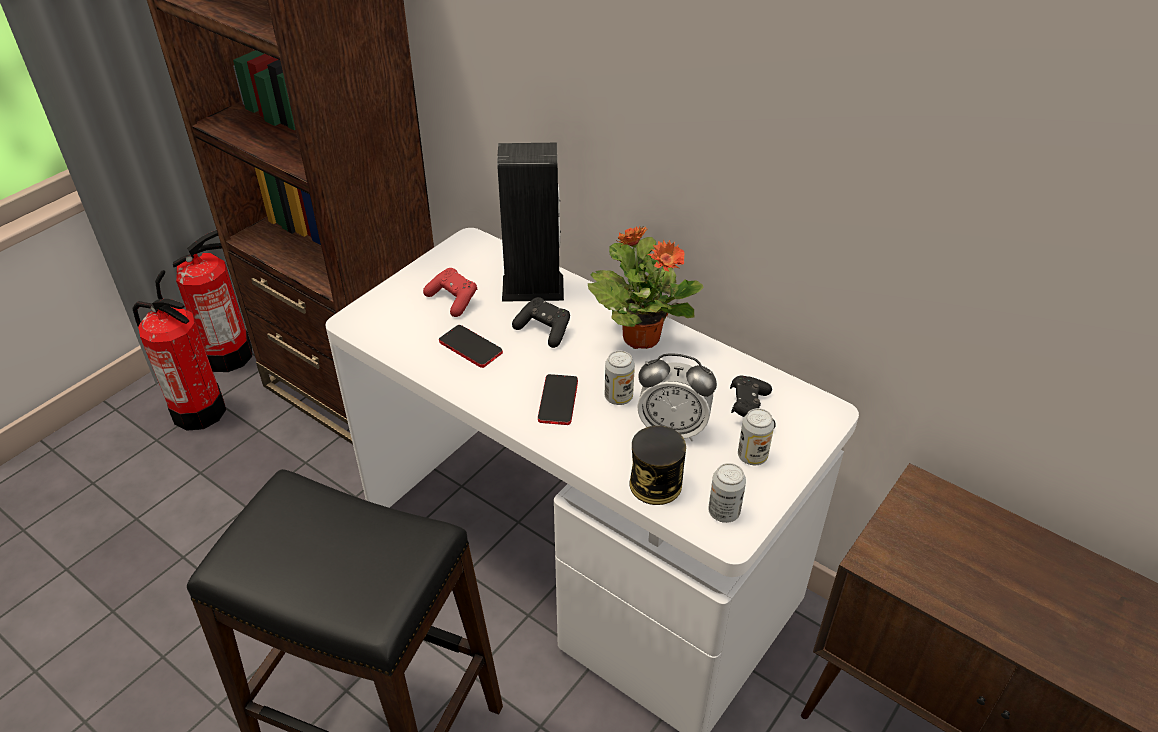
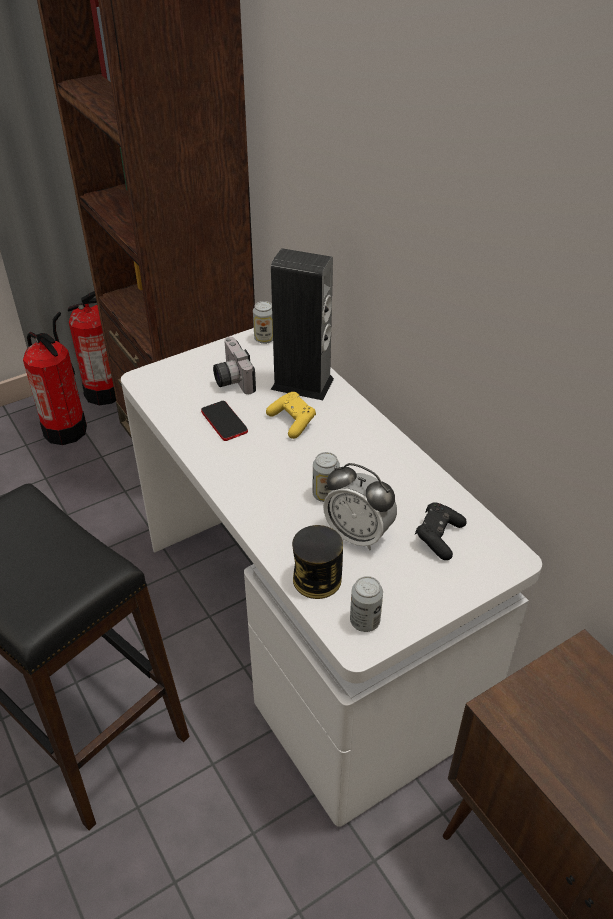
camera: 20 degrees right, 0 degrees up
red game controller [423,268,478,317] -> camera [213,337,256,394]
black game controller [512,297,570,348] -> yellow game controller [266,392,316,439]
phone [538,374,578,425] -> none
potted plant [588,226,704,349] -> none
can [738,408,774,465] -> can moved to [253,301,273,344]

